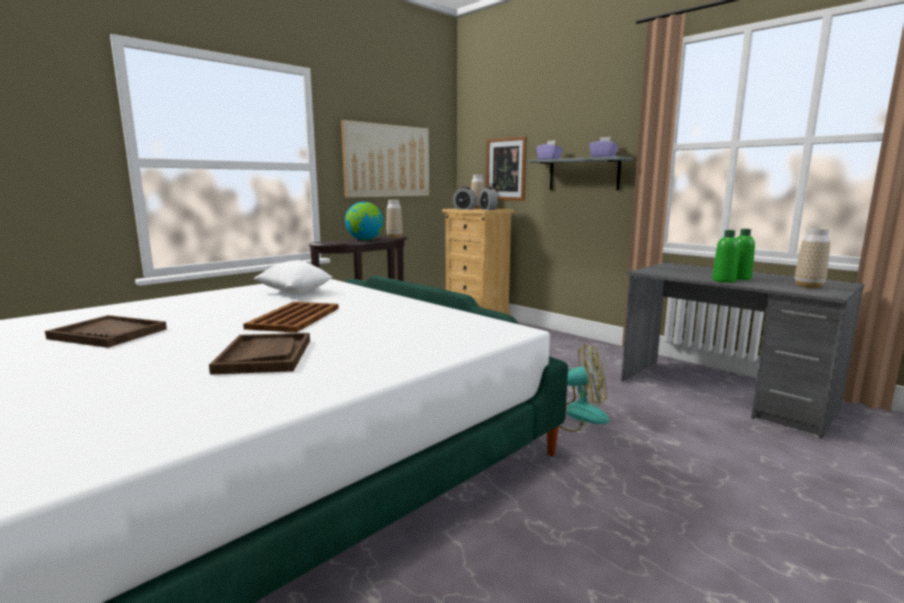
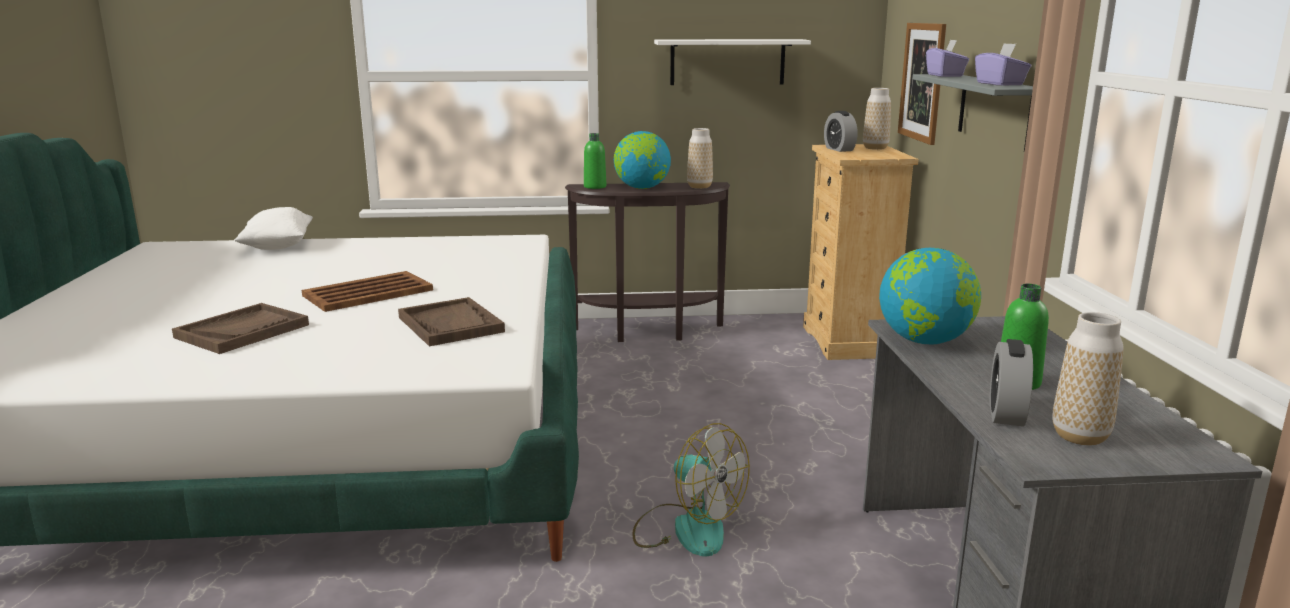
camera: 40 degrees right, 5 degrees up
brown tray [45,315,167,348] -> brown tray moved to [398,297,505,346]
white pillow [254,260,332,294] -> white pillow moved to [234,207,313,250]
picture [341,120,429,198] -> white shelf [654,39,811,85]
alarm clock [479,187,498,210] -> alarm clock moved to [989,339,1033,427]
green bottle [712,230,739,283] -> green bottle moved to [584,133,606,189]
none -> globe [879,248,981,344]

